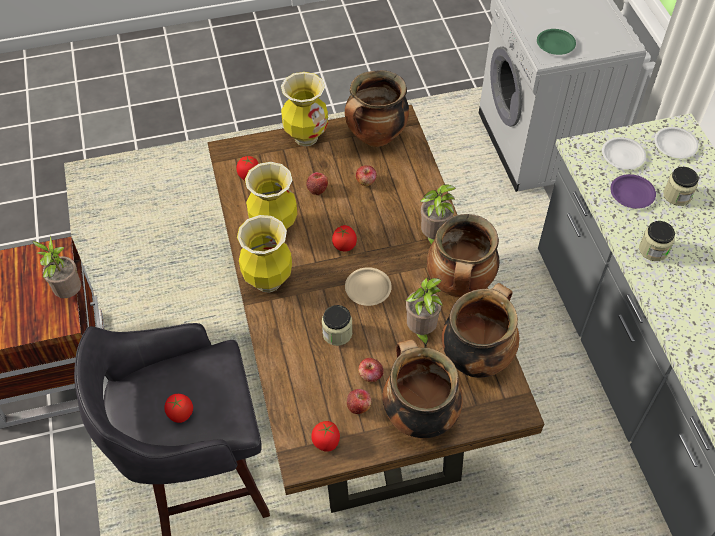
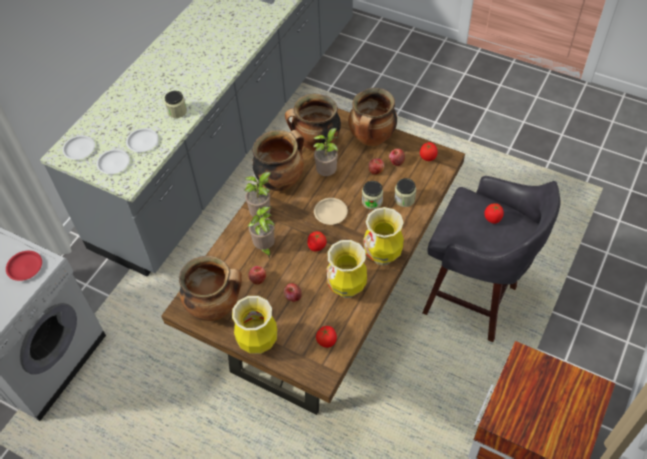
camera: 135 degrees left, 0 degrees up
potted plant [33,236,81,298] -> potted plant moved to [248,206,275,258]
green plate [537,29,576,55] -> red plate [6,251,42,281]
purple plate [610,174,656,209] -> white plate [126,128,159,152]
jar [663,167,699,206] -> jar moved to [394,178,416,207]

